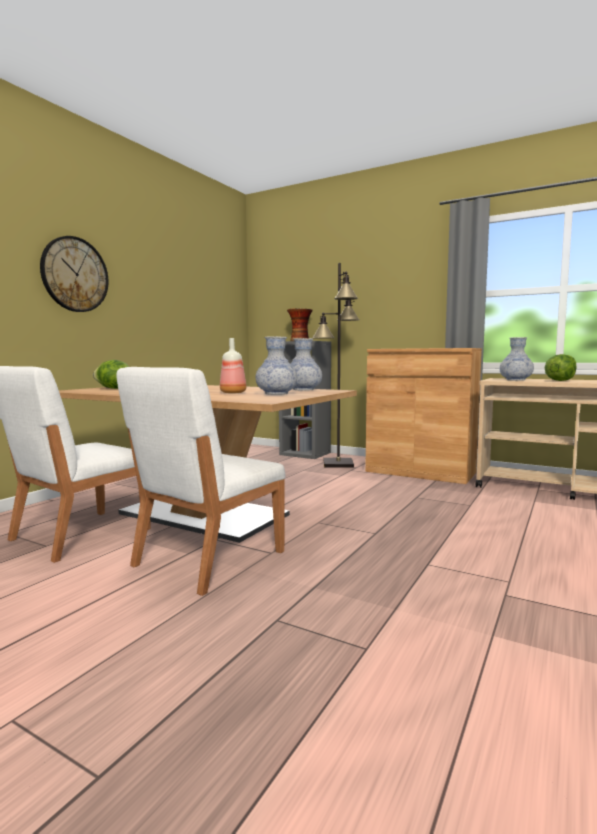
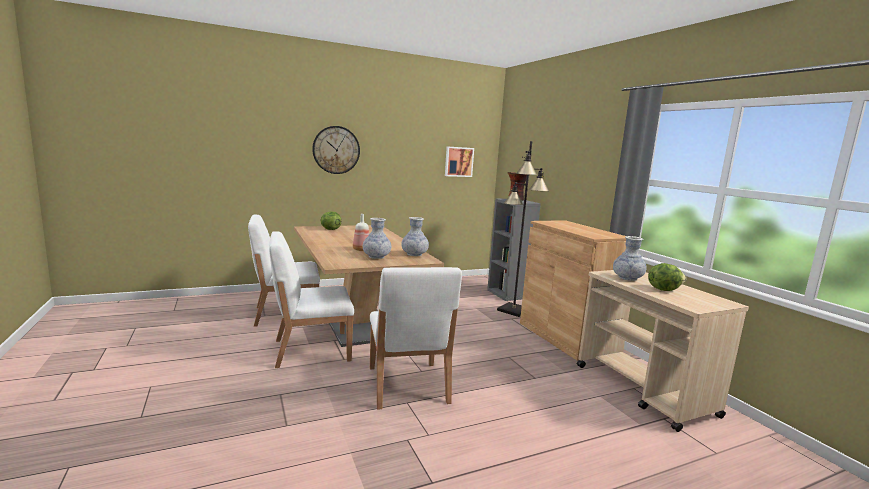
camera: 35 degrees right, 5 degrees up
none -> white chair [370,267,462,410]
none -> picture [445,146,474,177]

